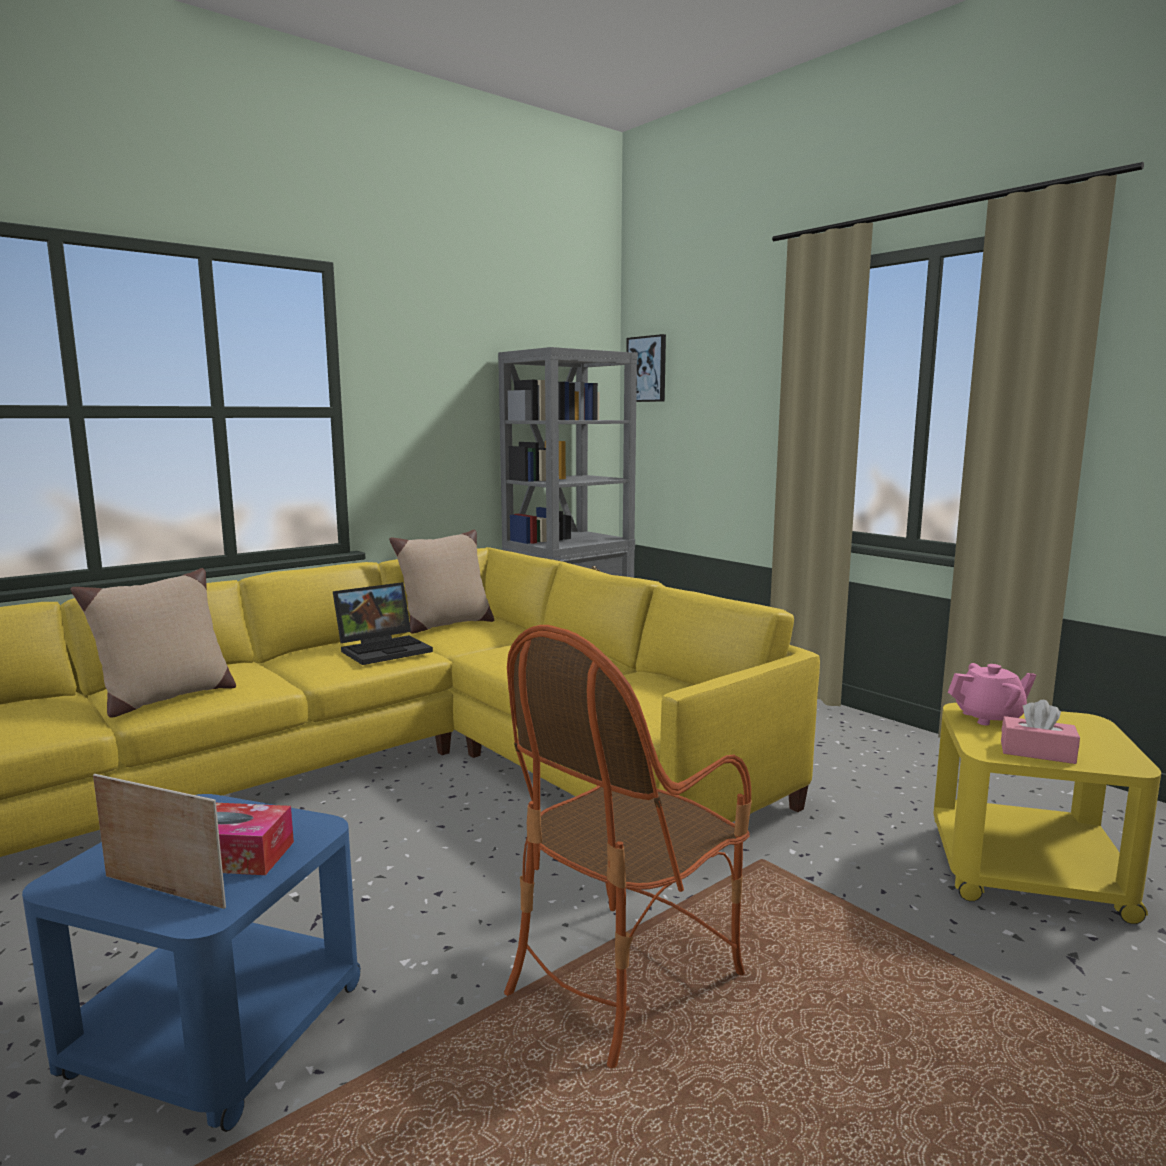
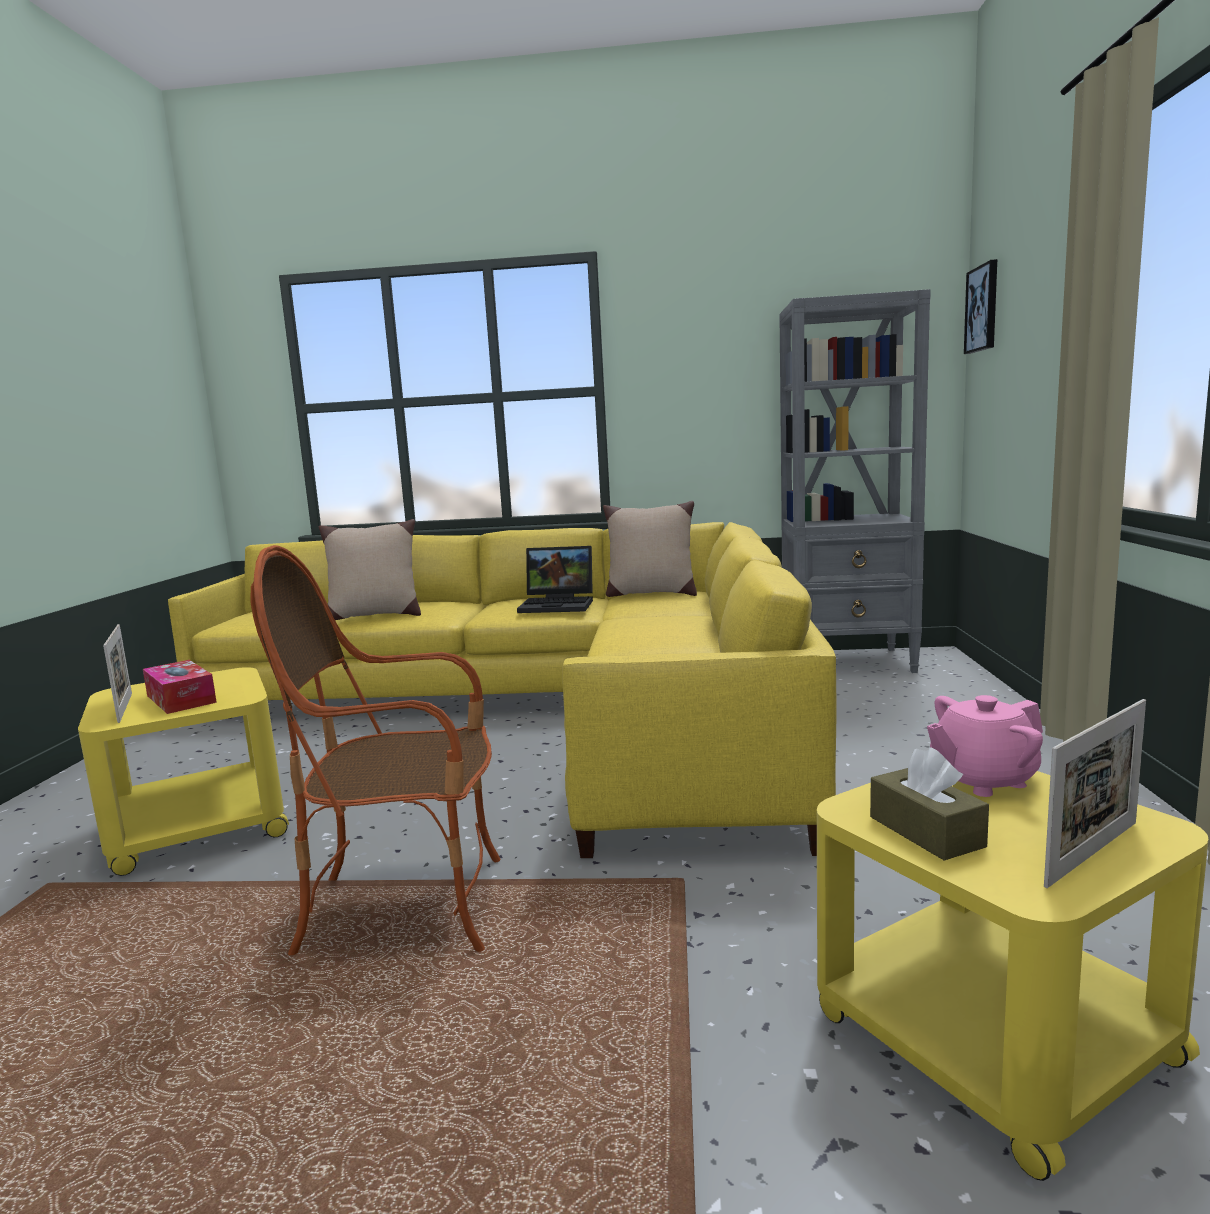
camera: 45 degrees right, 0 degrees up
blue side table [22,794,361,1132] -> yellow side table [78,667,289,876]
pink teapot [948,663,1036,725] -> pink teapot turned 120 degrees clockwise [927,695,1043,797]
pink tissue box [1001,700,1080,764] -> brown tissue box [870,747,989,861]
none -> picture frame [1044,699,1146,888]

